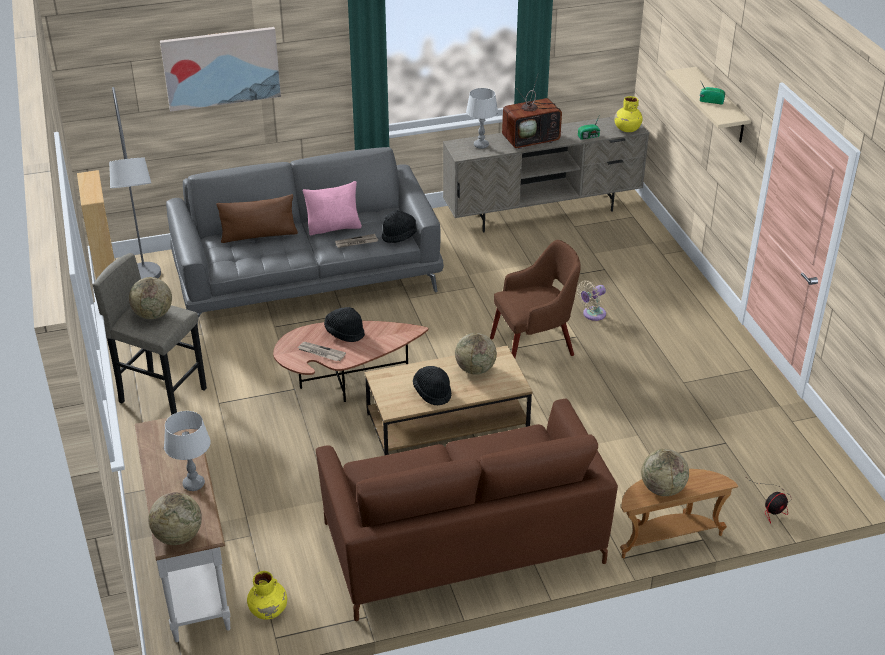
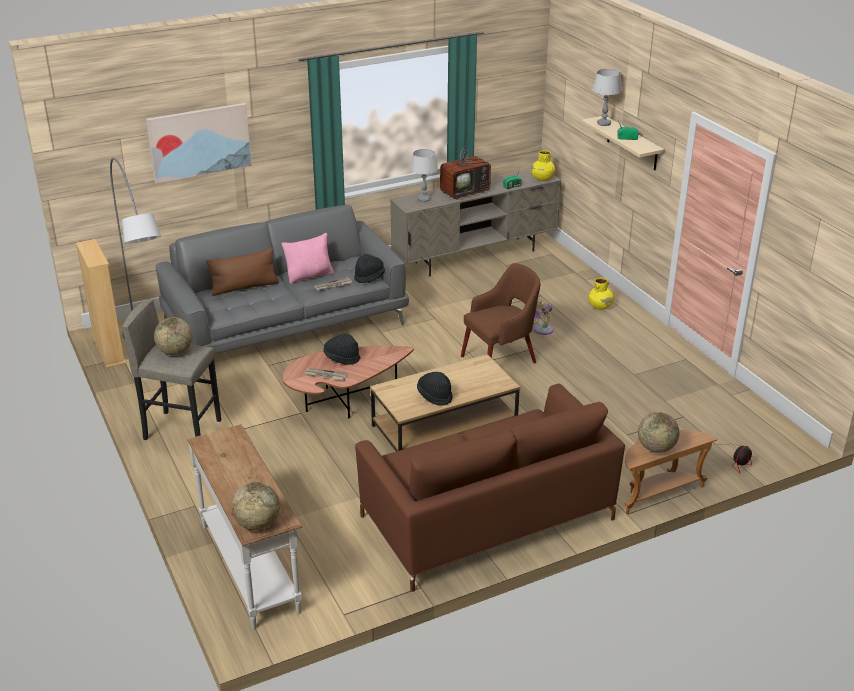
camera: 10 degrees left, 5 degrees down
grey table lamp [164,411,211,491] -> grey table lamp moved to [592,69,622,126]
yellow vase [247,571,287,619] -> yellow vase moved to [588,278,614,310]
globe [455,333,497,375] -> none

